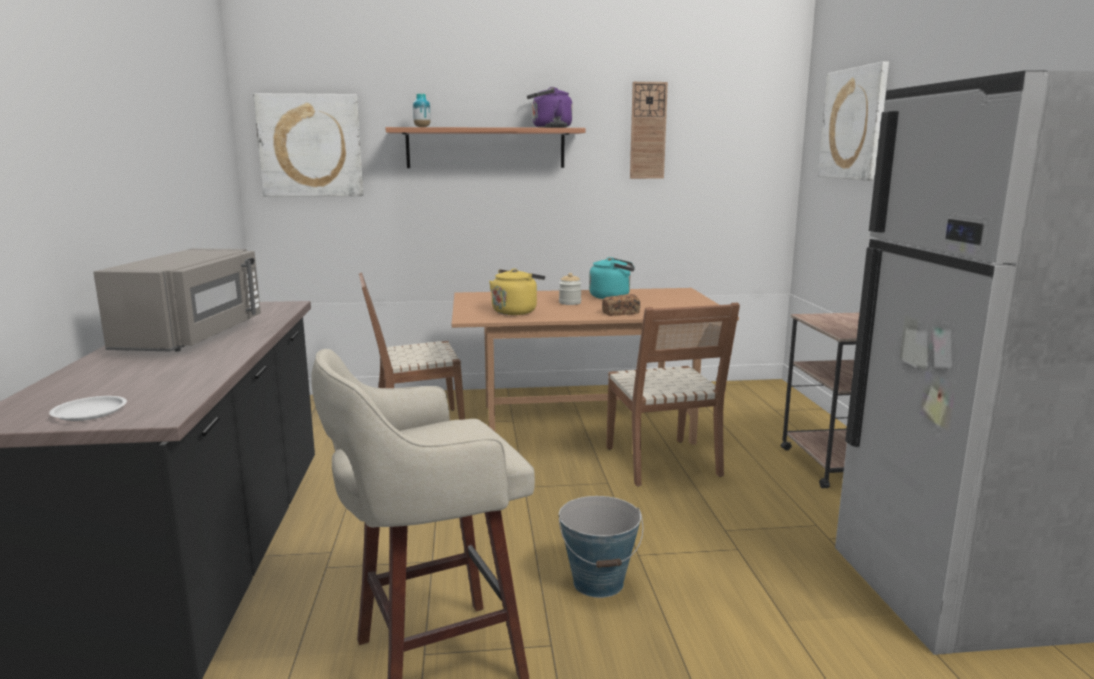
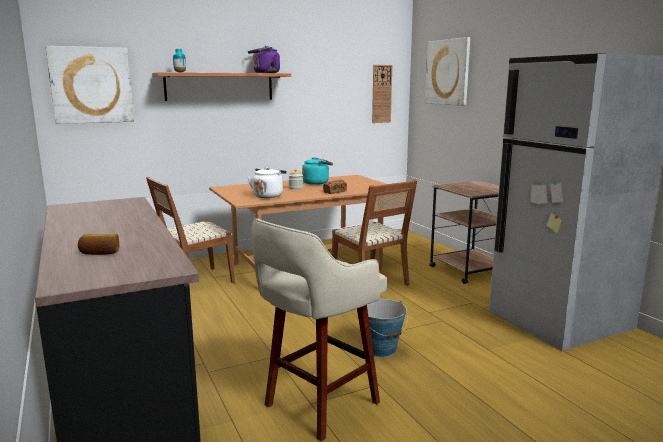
camera: 20 degrees left, 0 degrees up
white plate [49,396,127,421] -> none
grey microwave [93,248,261,352] -> none
yellow kettle [489,268,545,315] -> white kettle [248,167,287,198]
wall clock [630,82,668,179] -> wall clock moved to [372,65,392,123]
none -> bread [78,234,119,255]

